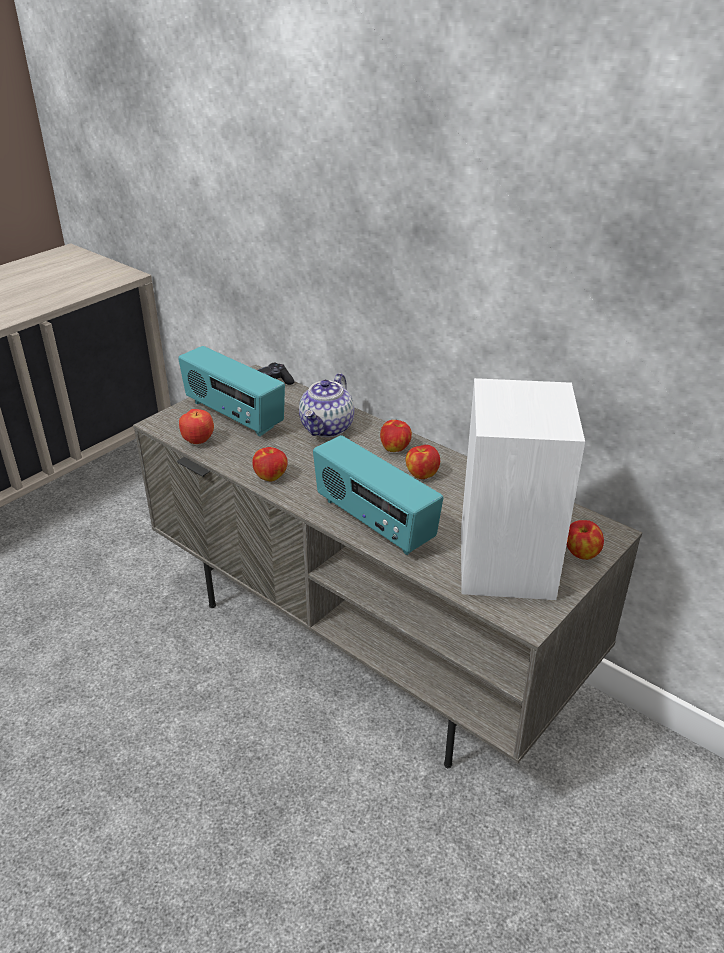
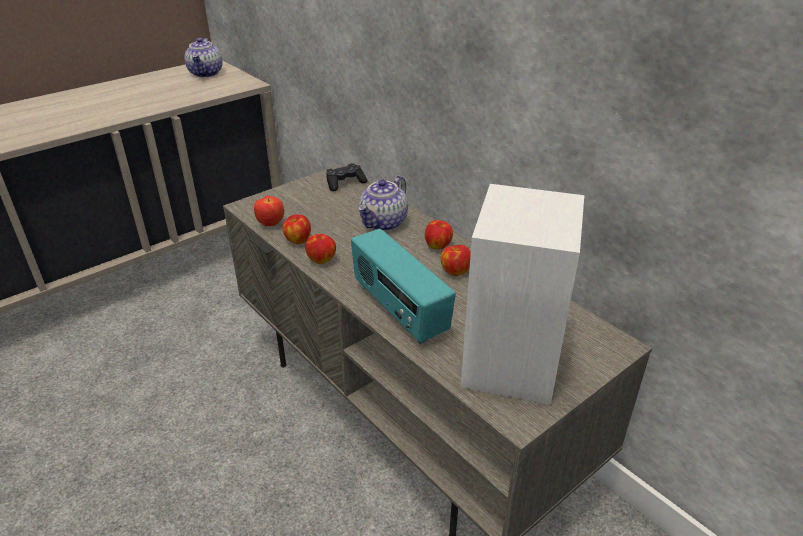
camera: 10 degrees right, 0 degrees up
radio [178,346,285,437] -> none
apple [567,520,604,560] -> apple moved to [282,214,311,244]
none -> teapot [185,38,222,77]

